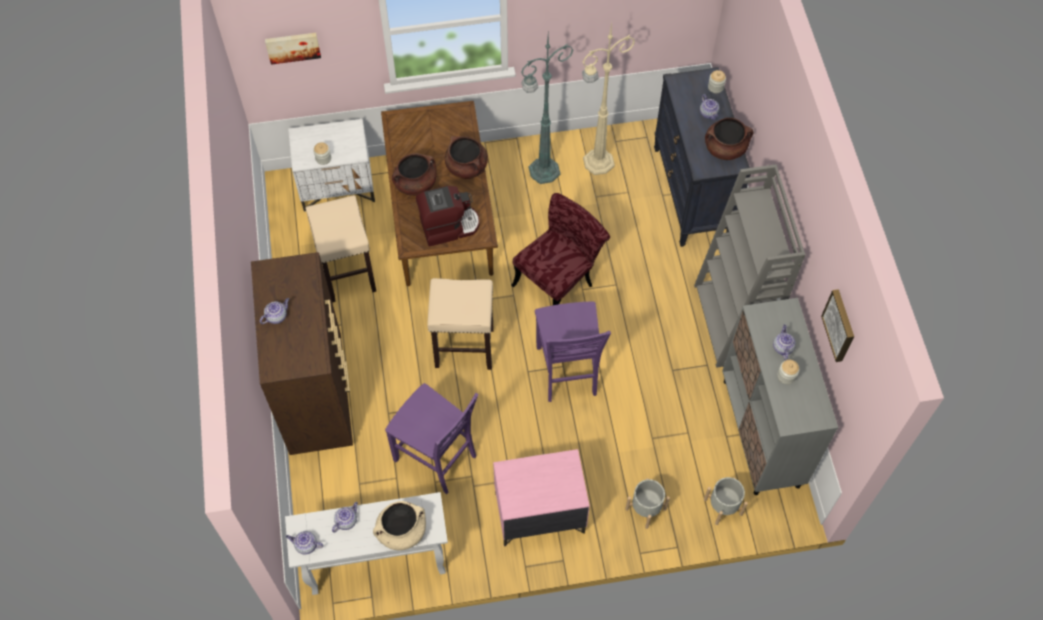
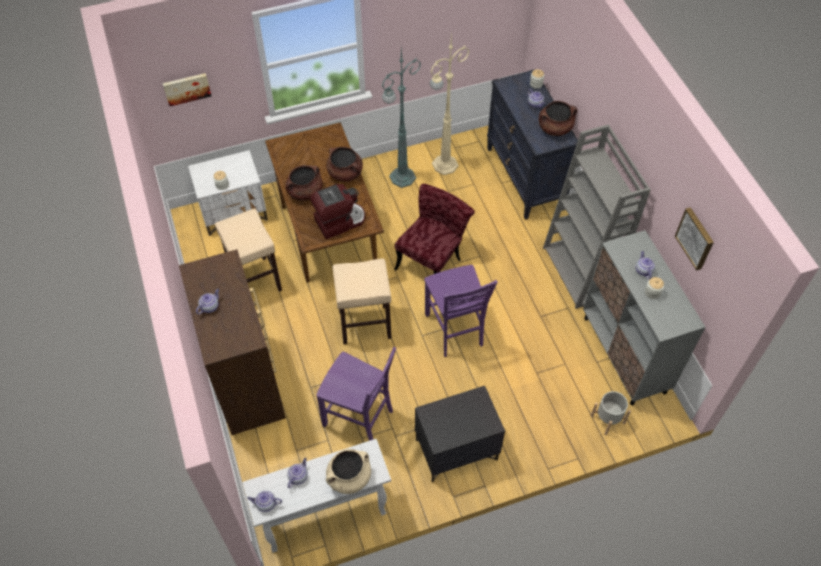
camera: 10 degrees left, 5 degrees down
pink nightstand [493,449,590,546] -> black nightstand [415,386,505,482]
grey planter [625,478,670,529] -> none

